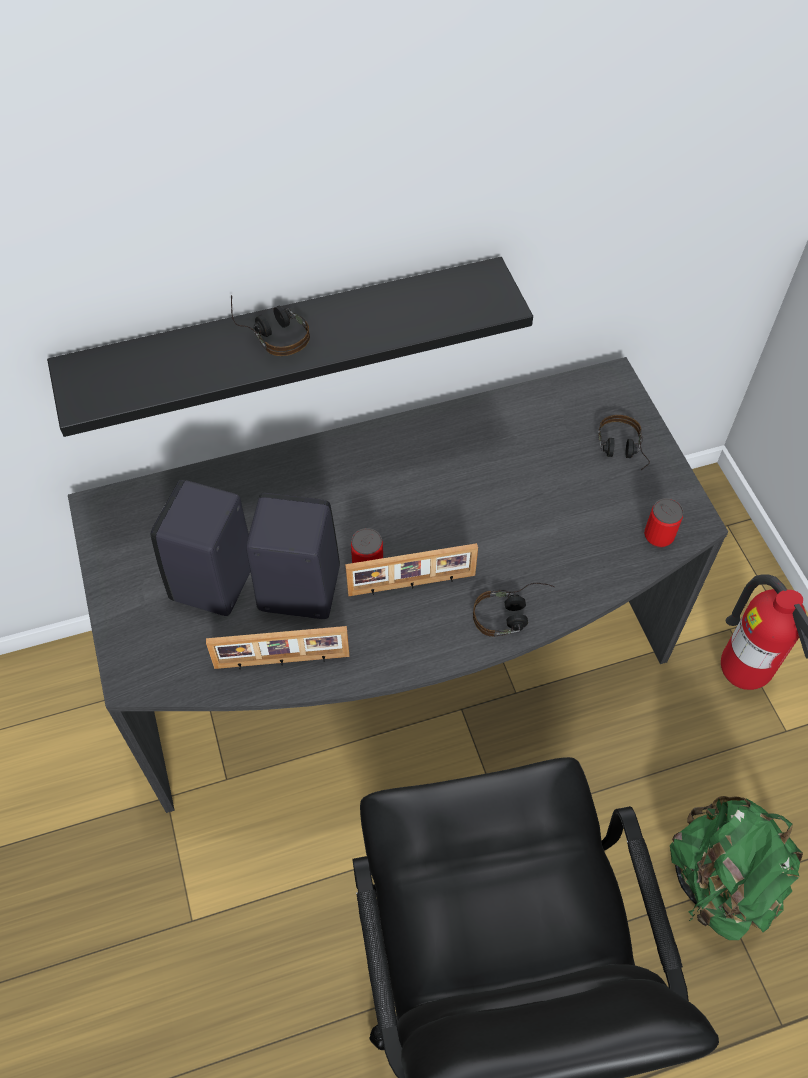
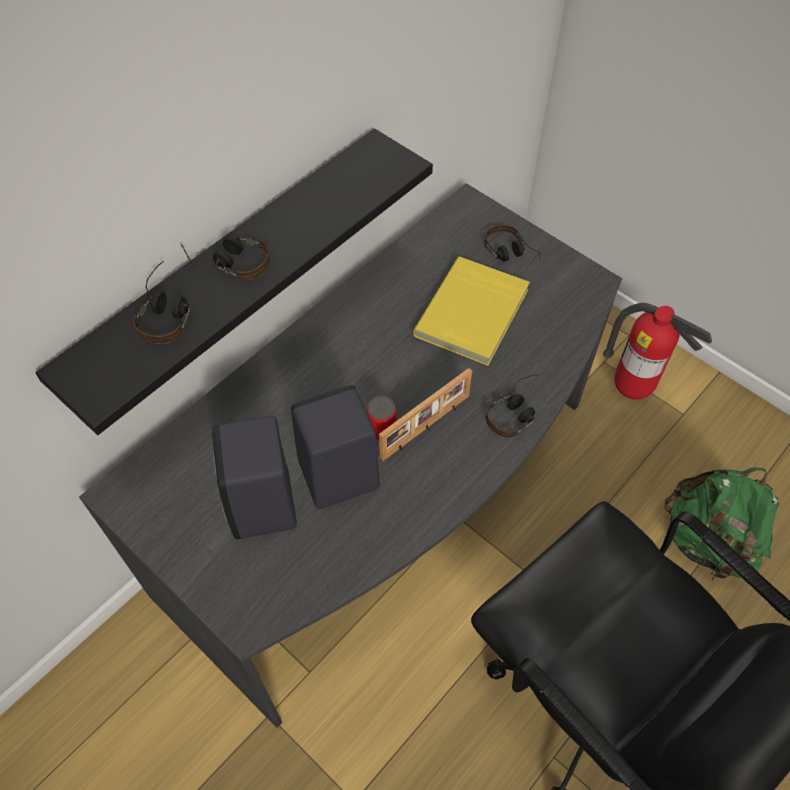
camera: 30 degrees left, 0 degrees up
picture frame [206,626,350,669] -> none
can [644,498,683,548] -> none
none -> headphones [133,261,190,344]
none -> yellow book [413,256,530,366]

